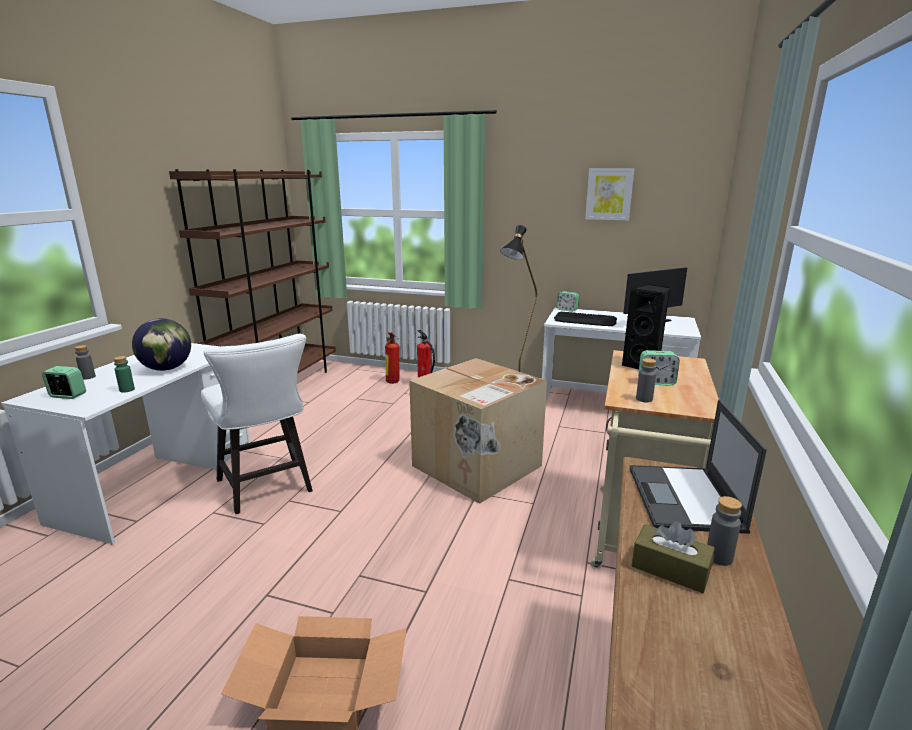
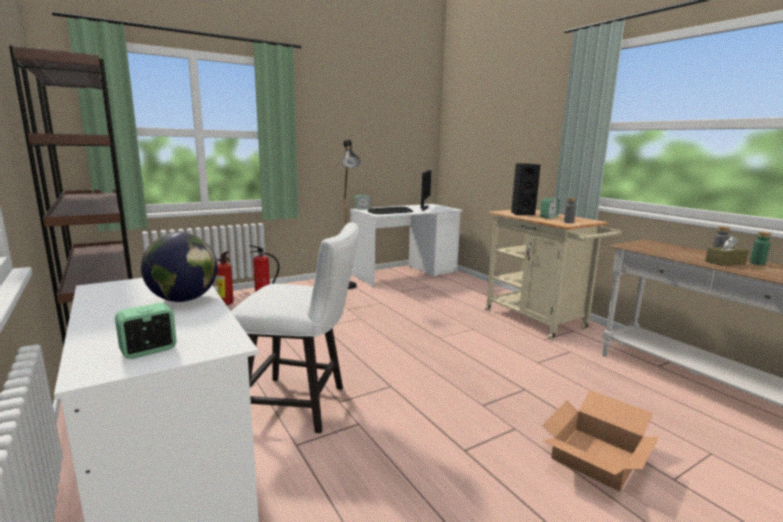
camera: 50 degrees left, 5 degrees down
grey bottle [75,345,96,380] -> none
green bottle [114,356,135,393] -> green bottle moved to [750,232,771,265]
cardboard box [409,358,547,504] -> none
picture [585,168,634,221] -> none
laptop [630,400,767,534] -> none

